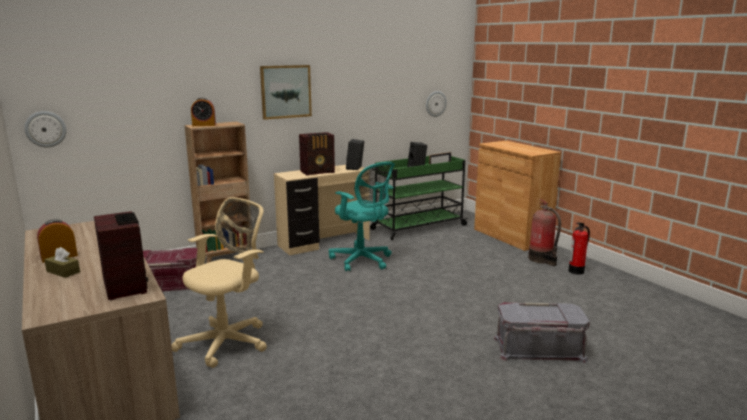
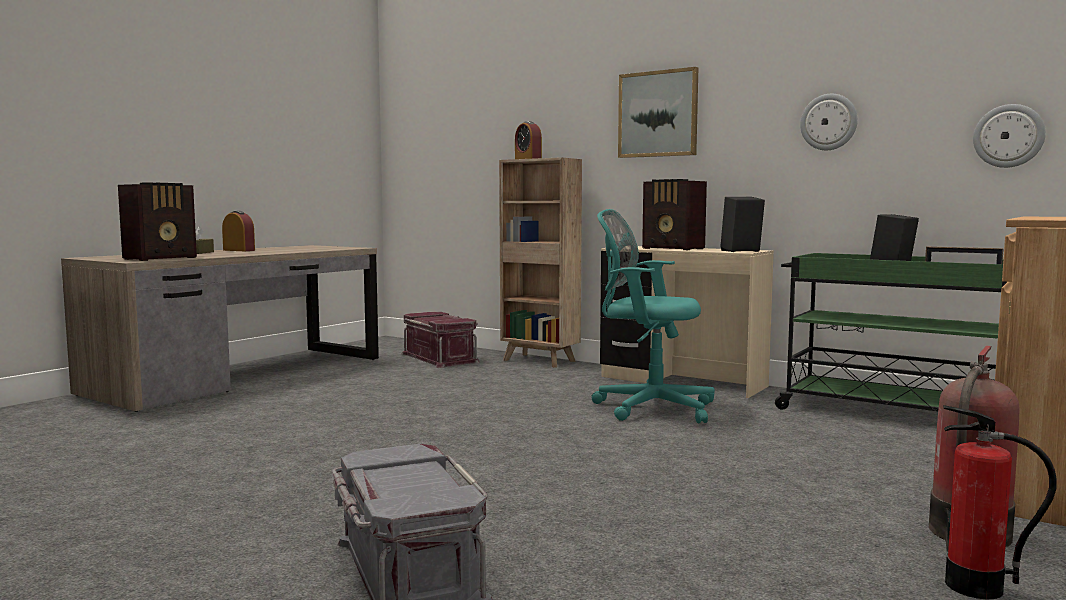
camera: 65 degrees right, 10 degrees down
wall clock [24,111,67,147] -> wall clock moved to [800,94,858,150]
beige office chair [171,197,267,368] -> none
turquoise office chair [329,162,395,271] -> turquoise office chair turned 90 degrees clockwise [591,209,715,423]

